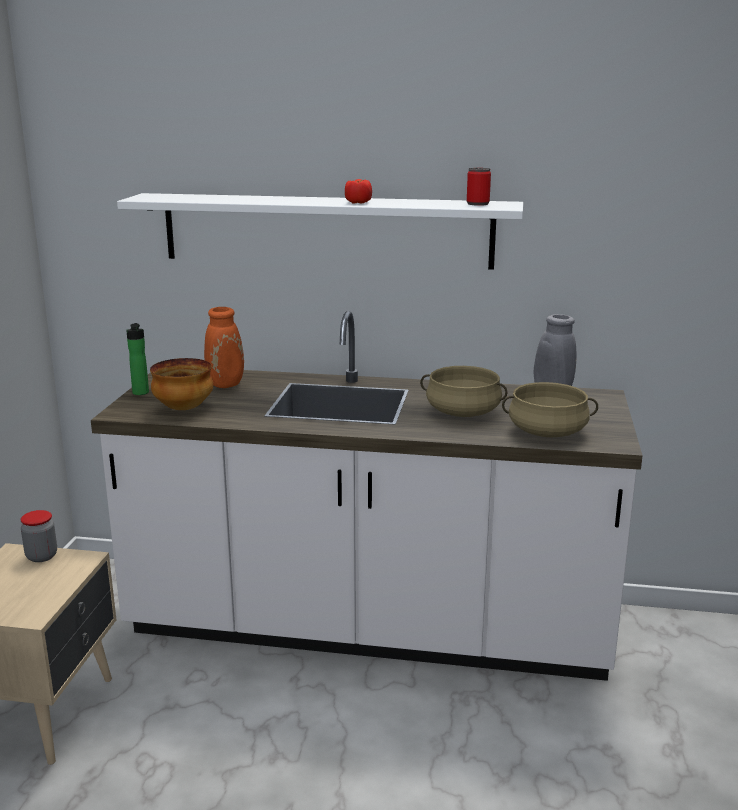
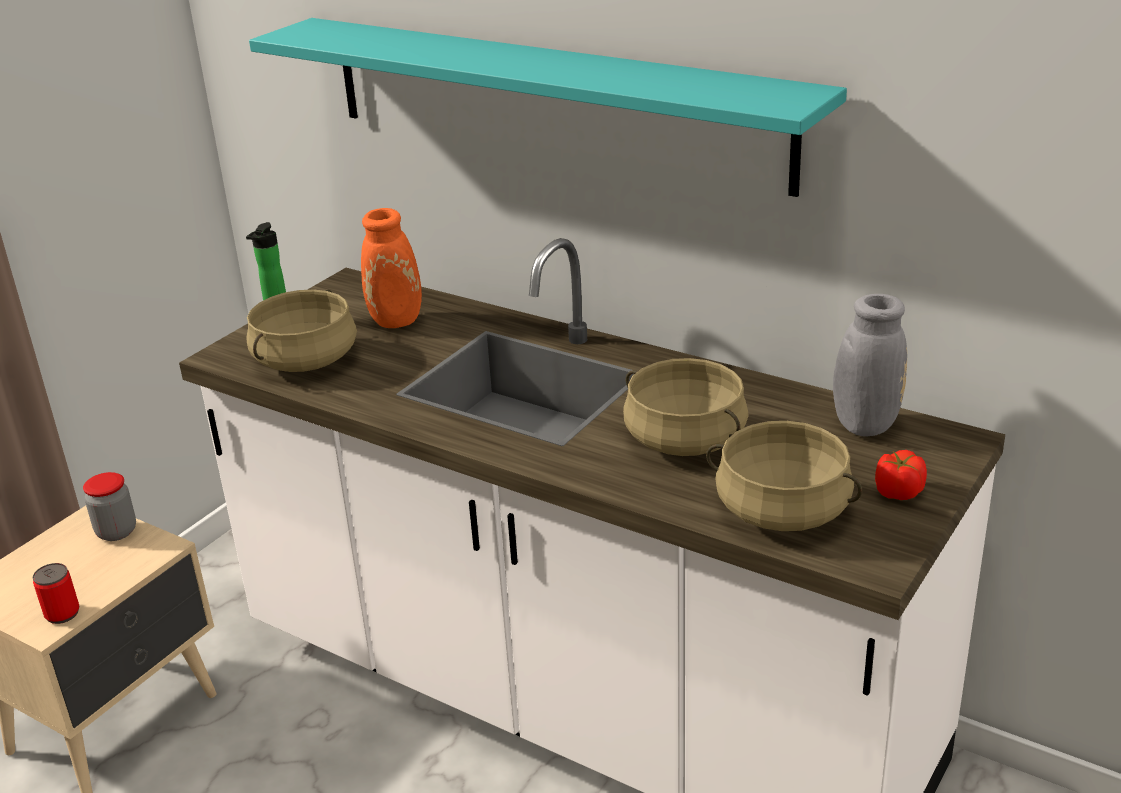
camera: 25 degrees right, 10 degrees up
white shelf [117,193,523,270] -> turquoise shelf [249,18,847,197]
bowl [150,358,213,410] -> beige cooking pot [246,290,357,372]
tomato [345,179,372,204] -> tomato moved to [875,450,927,500]
can [467,168,491,206] -> can moved to [33,563,79,624]

